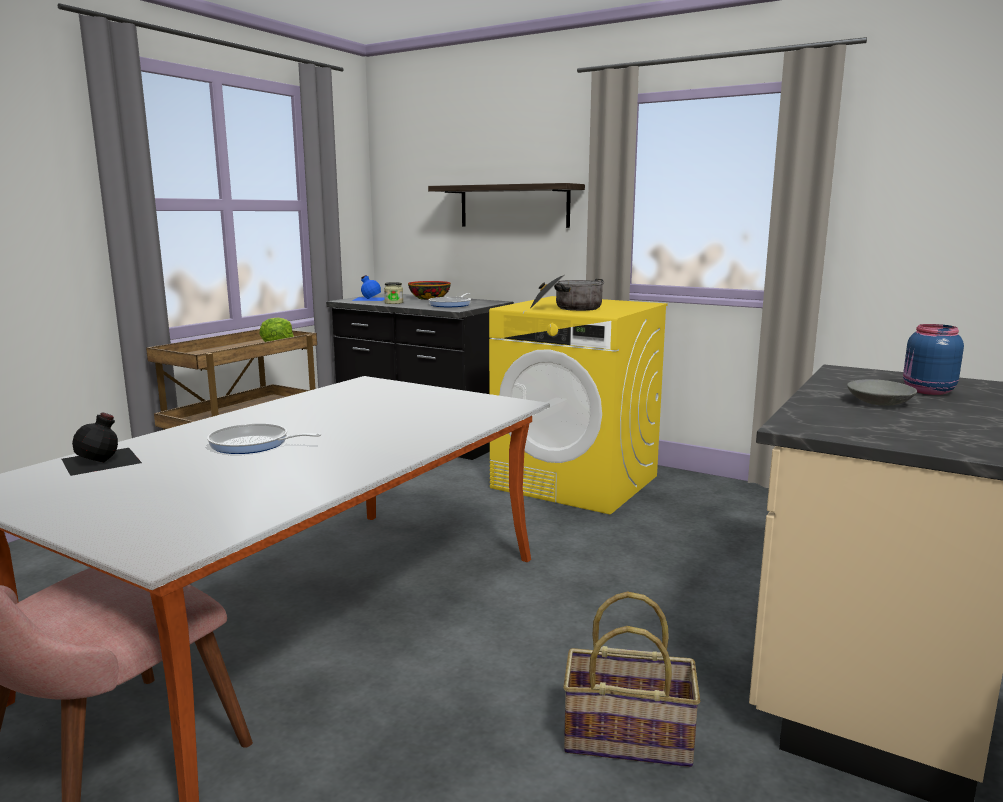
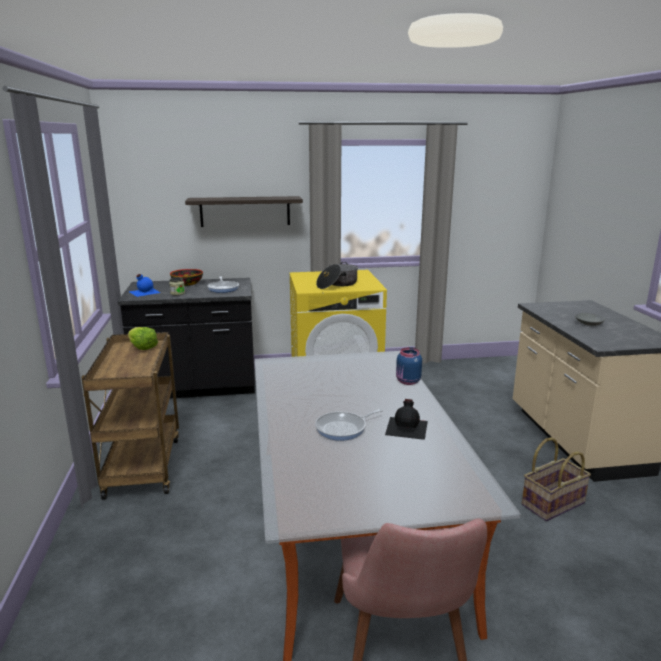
camera: 40 degrees left, 5 degrees up
black bottle [62,412,142,476] -> black bottle moved to [385,399,428,440]
blue jar [903,324,964,395] -> blue jar moved to [396,347,422,385]

